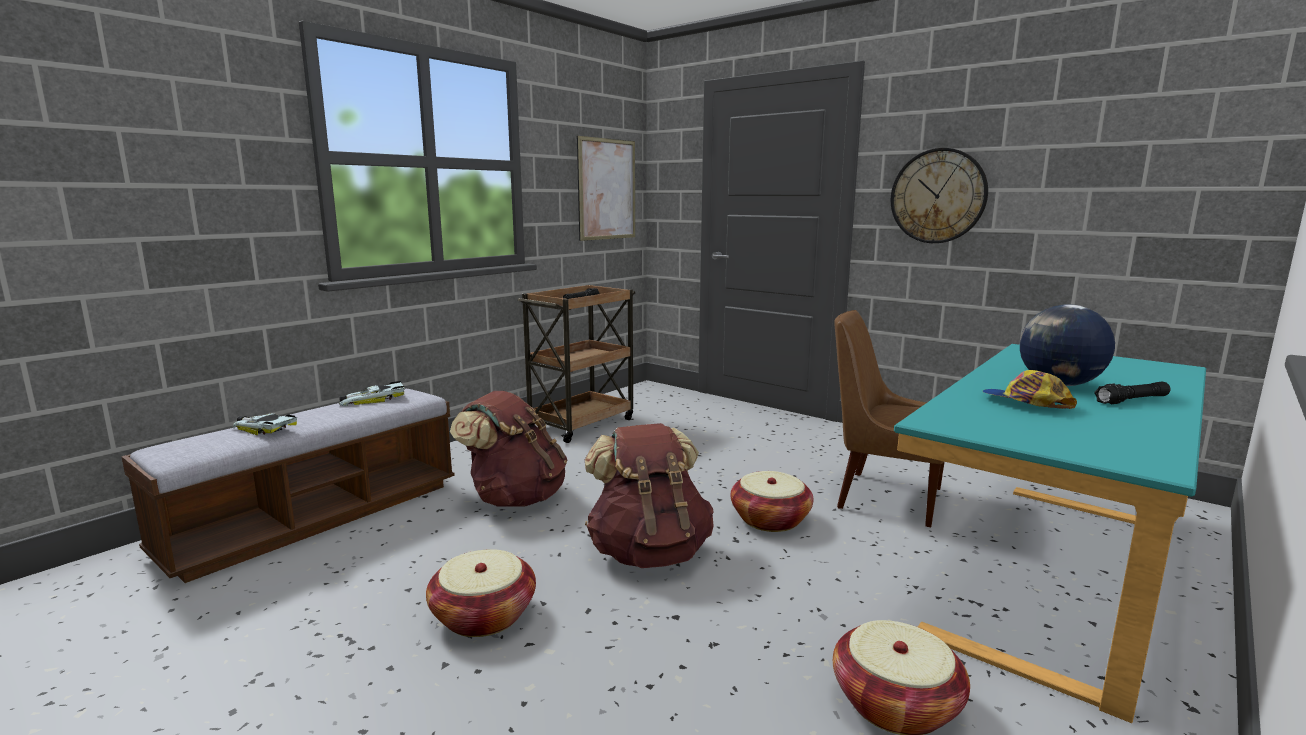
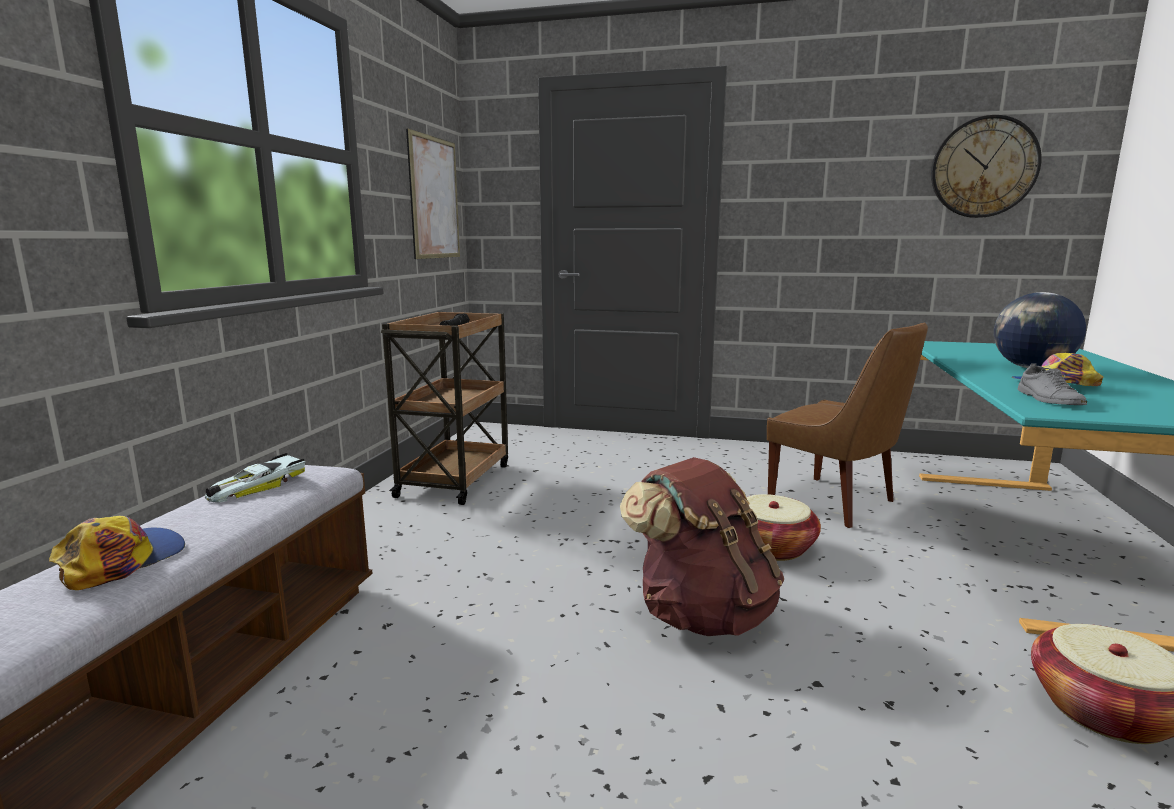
camera: 25 degrees left, 0 degrees up
toy car [233,413,297,435] -> cap [49,516,185,590]
basket [426,549,536,637] -> none
brown backpack [450,391,567,507] -> none
brown chair [834,310,944,527] -> brown chair turned 135 degrees counterclockwise [767,322,928,528]
wall clock [891,148,988,243] -> wall clock moved to [931,115,1042,218]
black flashlight [1094,381,1171,404] -> none
none -> grey shoe [1017,363,1087,405]

